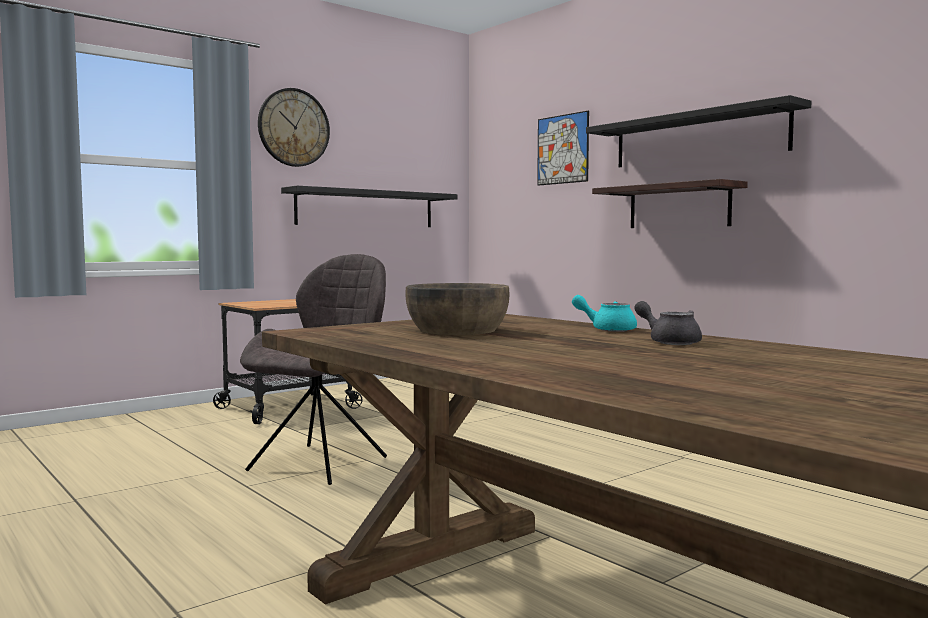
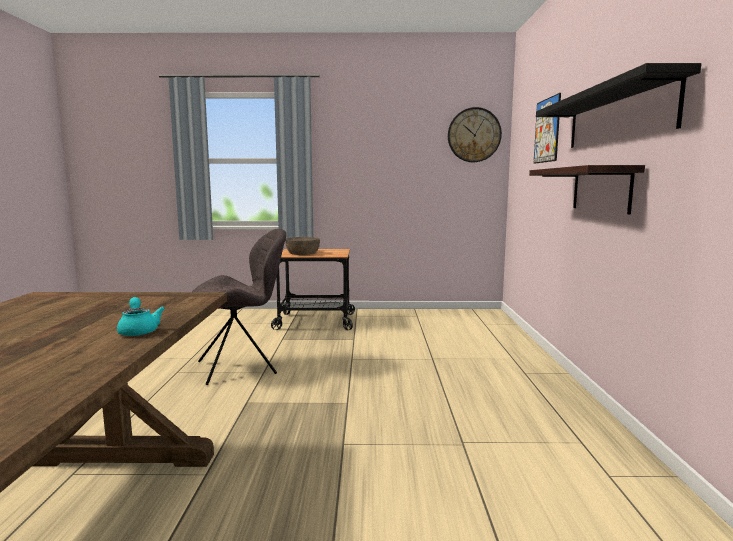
camera: 40 degrees right, 5 degrees up
wall clock [258,88,330,167] -> wall clock moved to [448,107,502,162]
black shelf [281,186,457,227] -> none
brown bowl [405,283,510,335] -> brown bowl moved to [285,237,320,255]
grey teapot [634,301,702,345] -> none

